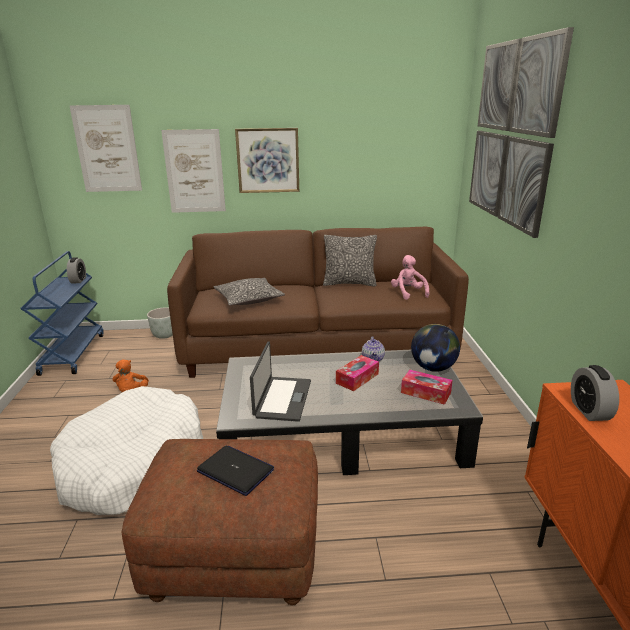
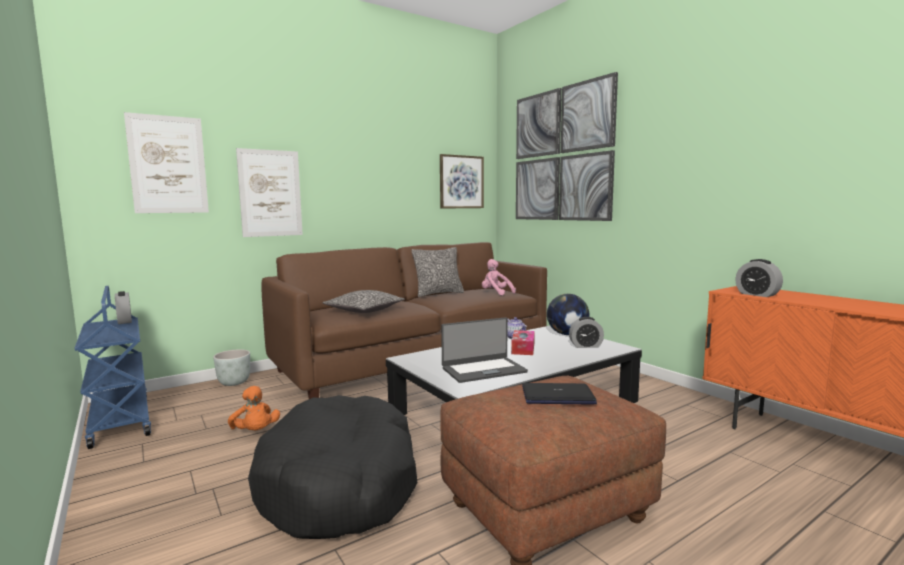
camera: 30 degrees left, 15 degrees down
white dog bed [50,386,203,515] -> black dog bed [248,395,418,539]
picture [235,128,299,193] -> picture moved to [440,154,484,209]
laptop [250,341,311,421] -> laptop turned 90 degrees clockwise [441,317,528,383]
tissue box [401,370,452,405] -> alarm clock [569,317,604,348]

